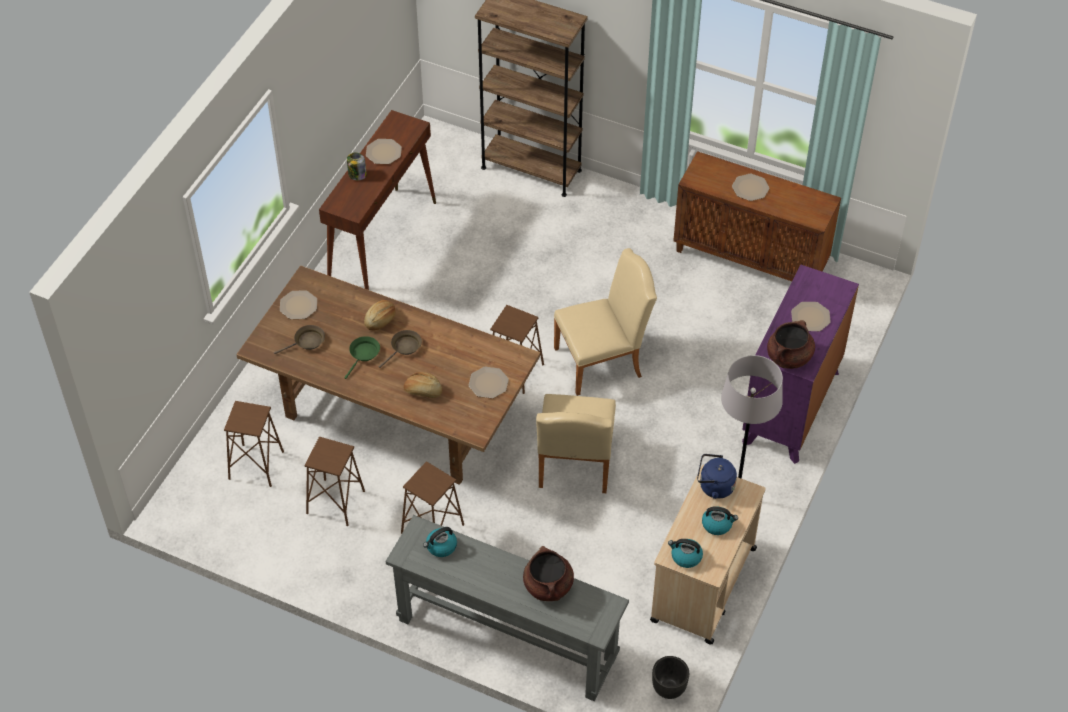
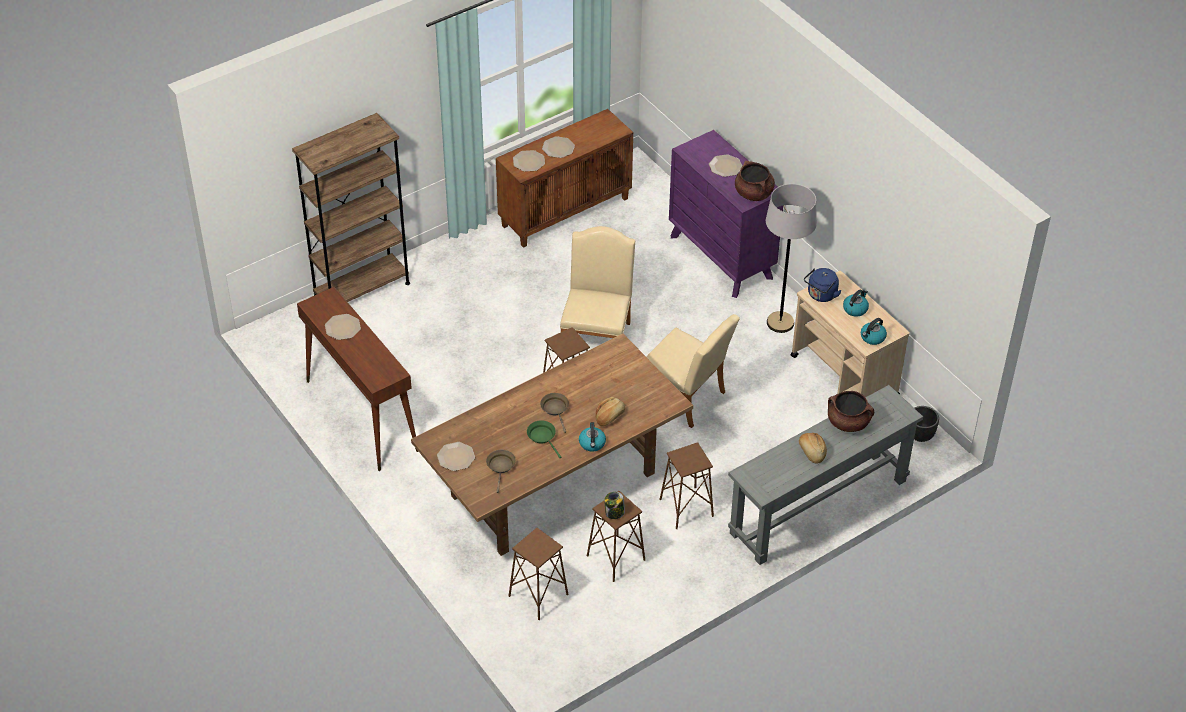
camera: 60 degrees left, 5 degrees down
jar [347,152,367,181] -> jar moved to [604,492,625,519]
bread [364,300,395,330] -> bread moved to [799,433,827,464]
kettle [423,527,457,557] -> kettle moved to [579,422,606,452]
plate [469,367,509,398] -> plate moved to [513,150,545,172]

